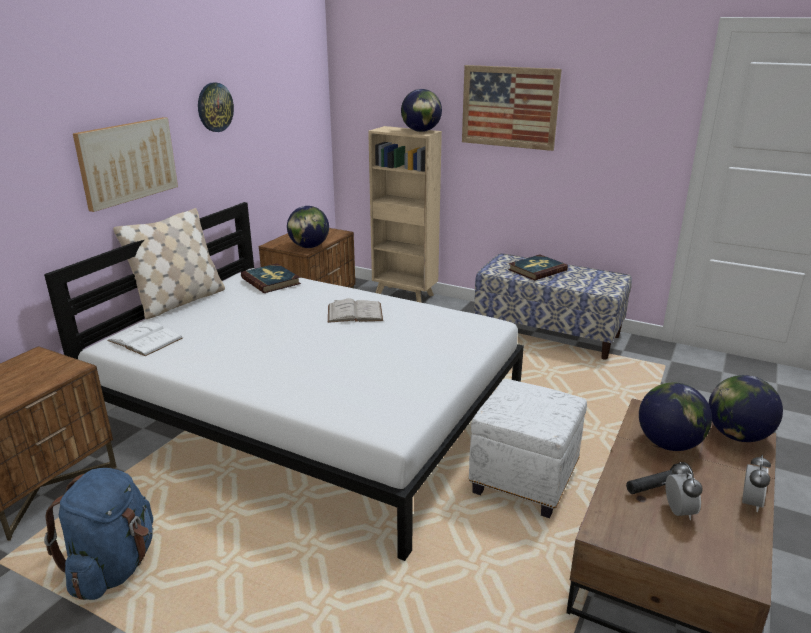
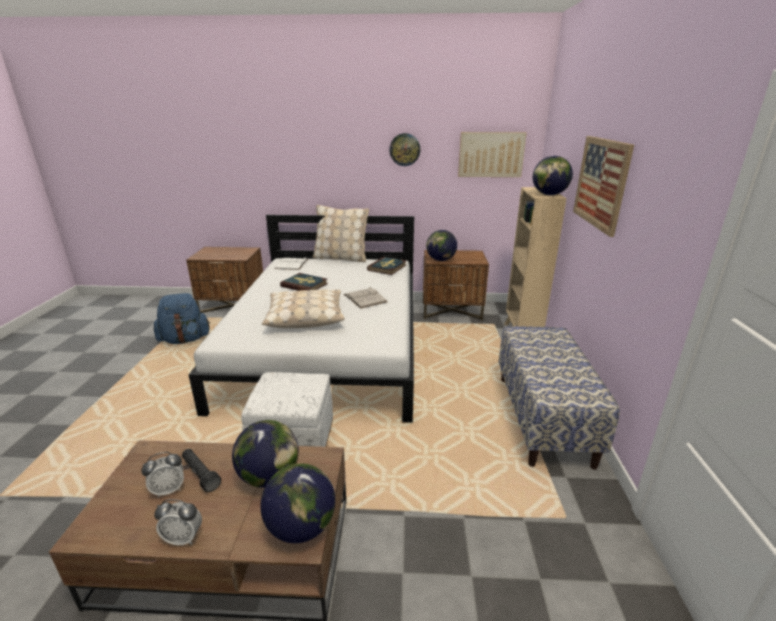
camera: 65 degrees right, 0 degrees up
picture [73,117,178,212] -> picture moved to [458,132,527,177]
book [508,254,568,280] -> book moved to [280,273,328,291]
none -> beige pillow [262,290,345,328]

